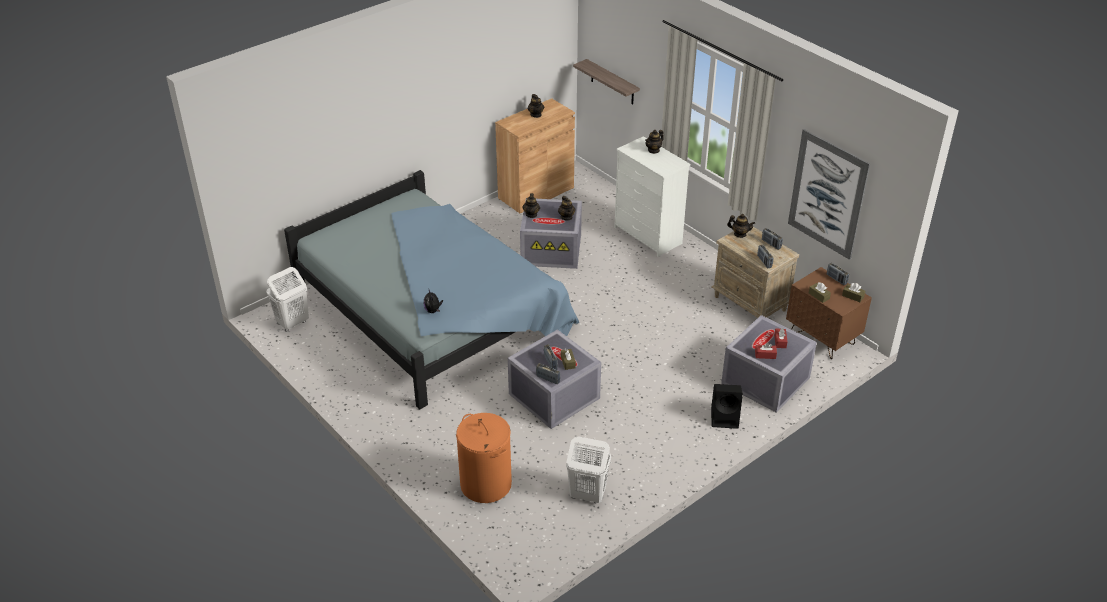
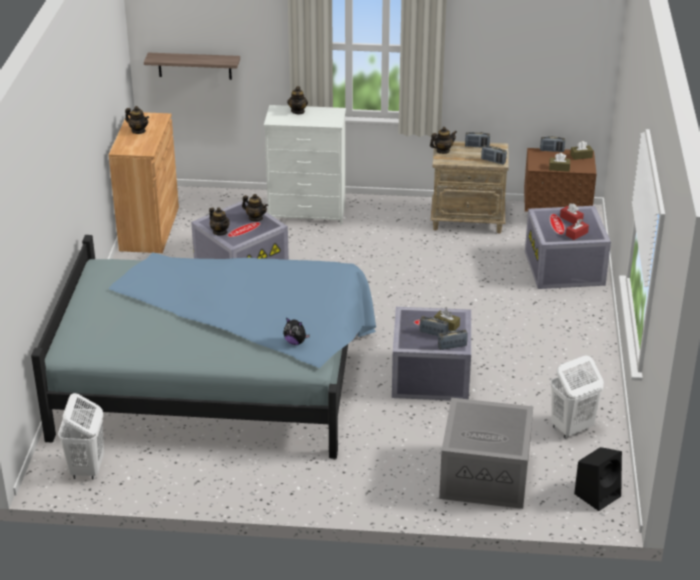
camera: 45 degrees left, 5 degrees down
orange laundry basket [456,413,512,503] -> grey storage box [439,398,534,509]
black speaker [711,384,743,429] -> black speaker moved to [574,447,622,511]
picture [788,129,870,260] -> none

